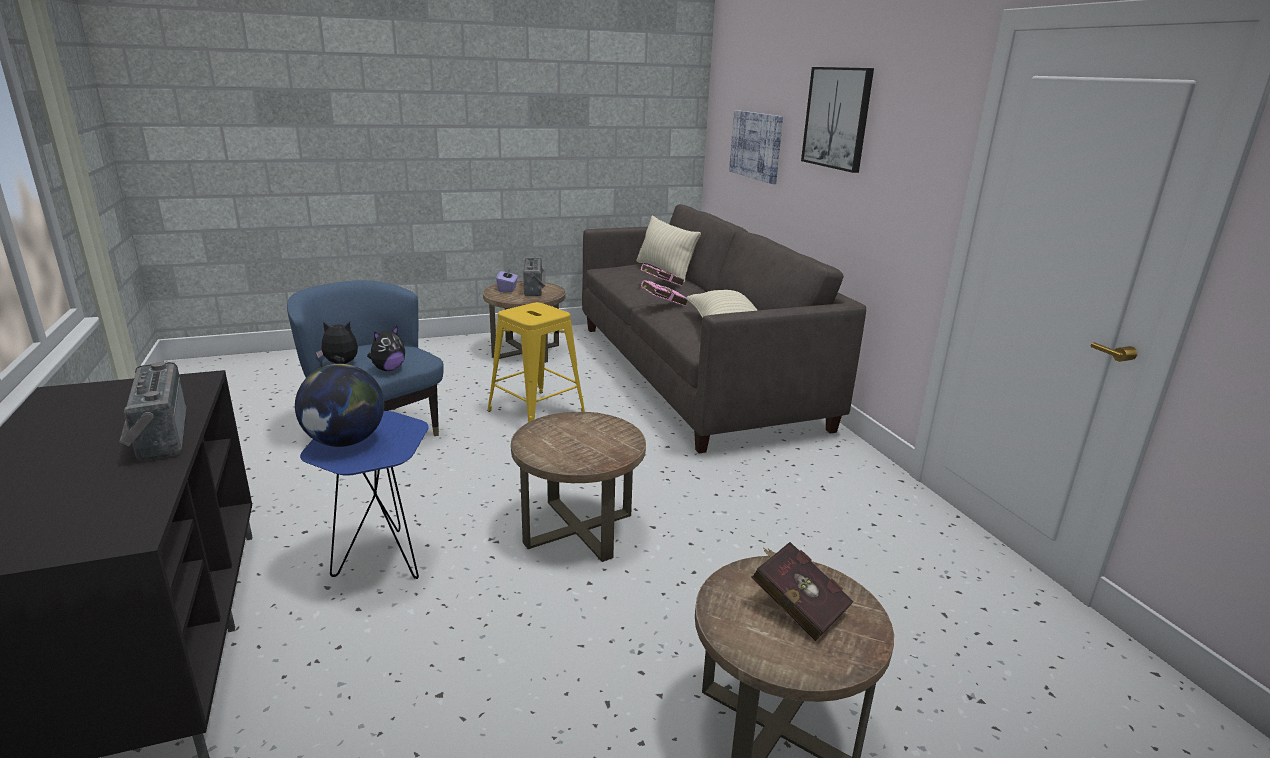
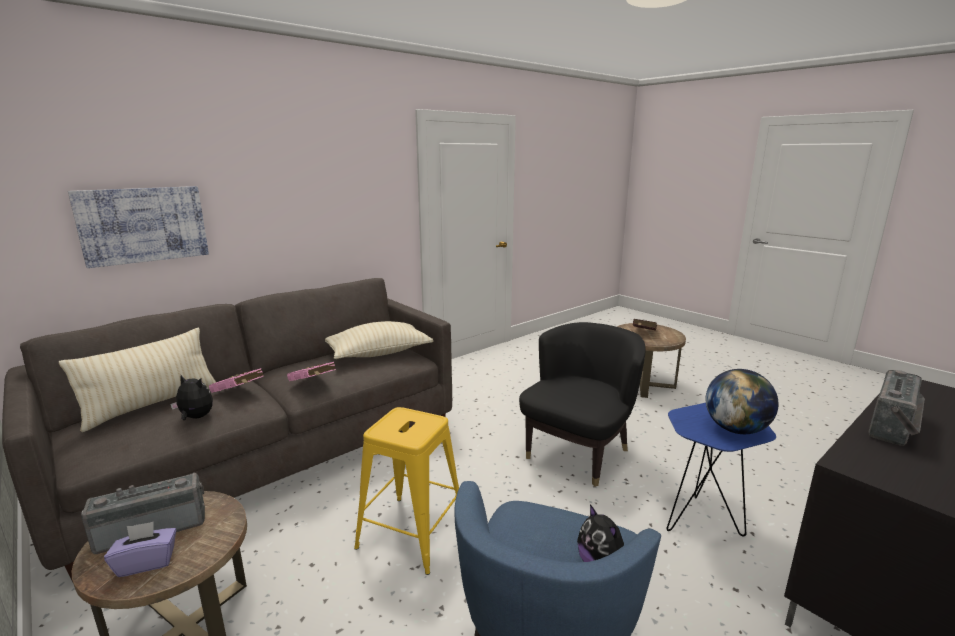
camera: 110 degrees left, 5 degrees down
plush toy [367,326,405,371] -> plush toy moved to [170,375,213,420]
brown side table [511,412,646,562] -> black armchair [519,322,646,487]
picture [801,67,874,173] -> none

